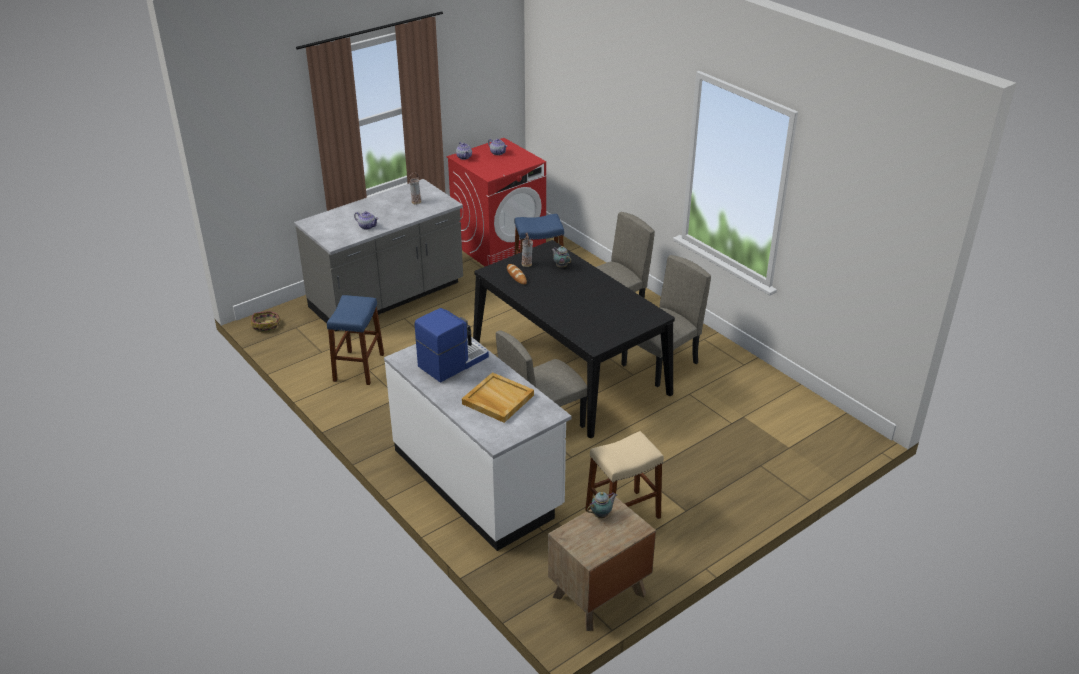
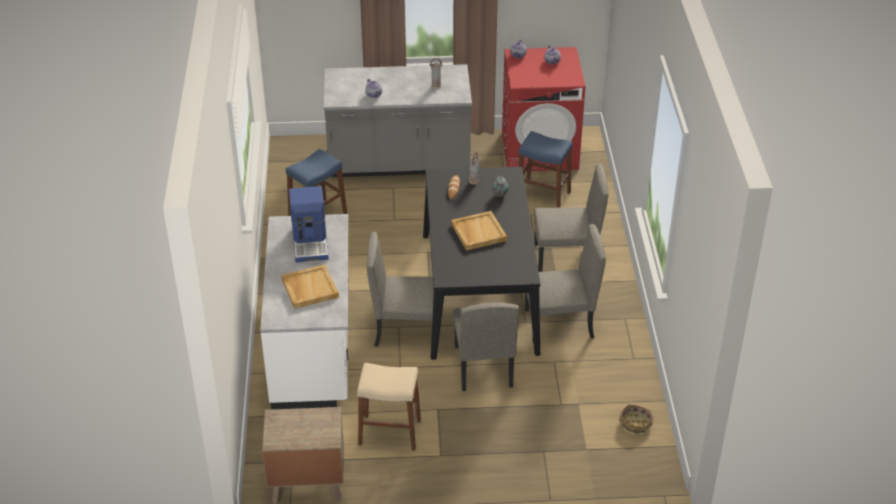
camera: 35 degrees right, 5 degrees up
basket [251,311,281,332] -> basket moved to [619,404,653,433]
coffee machine [415,308,489,383] -> coffee machine turned 90 degrees clockwise [289,186,329,263]
teapot [587,492,617,518] -> none
none -> beige tray [451,211,507,251]
none -> beige chair [453,303,519,391]

